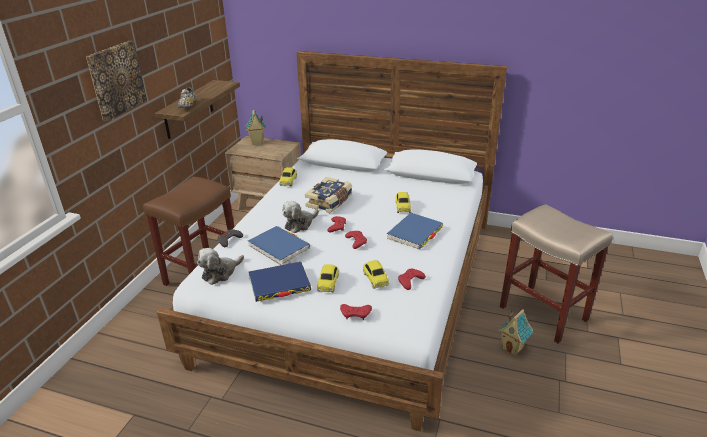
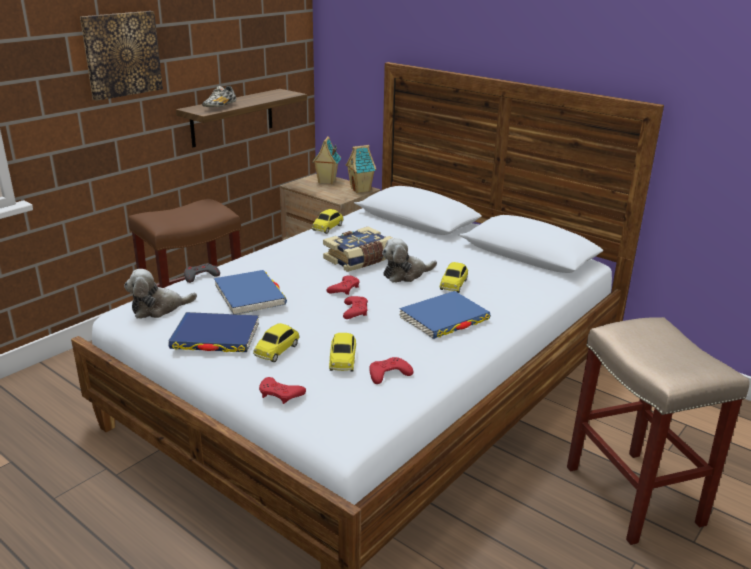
camera: 20 degrees right, 5 degrees down
plush toy [282,201,319,233] -> plush toy moved to [382,238,437,283]
toy house [498,309,533,356] -> toy house moved to [346,145,376,193]

